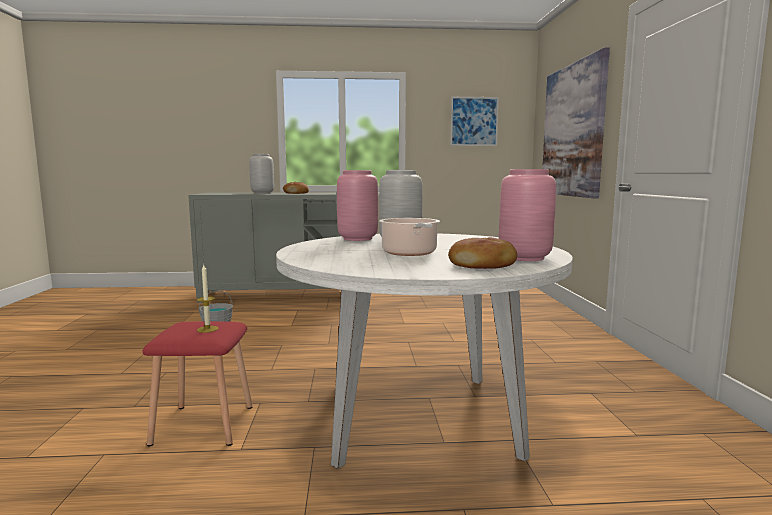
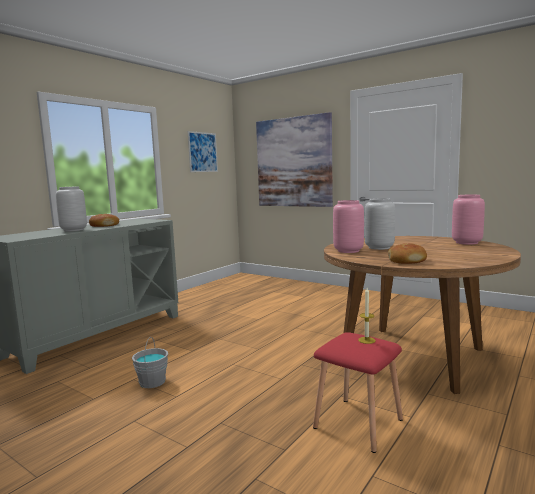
camera: 50 degrees left, 0 degrees up
white dining table [276,233,573,469] -> brown dining table [324,236,521,394]
cooking pot [379,218,440,256] -> none
bread [448,237,517,269] -> bread moved to [388,243,427,264]

